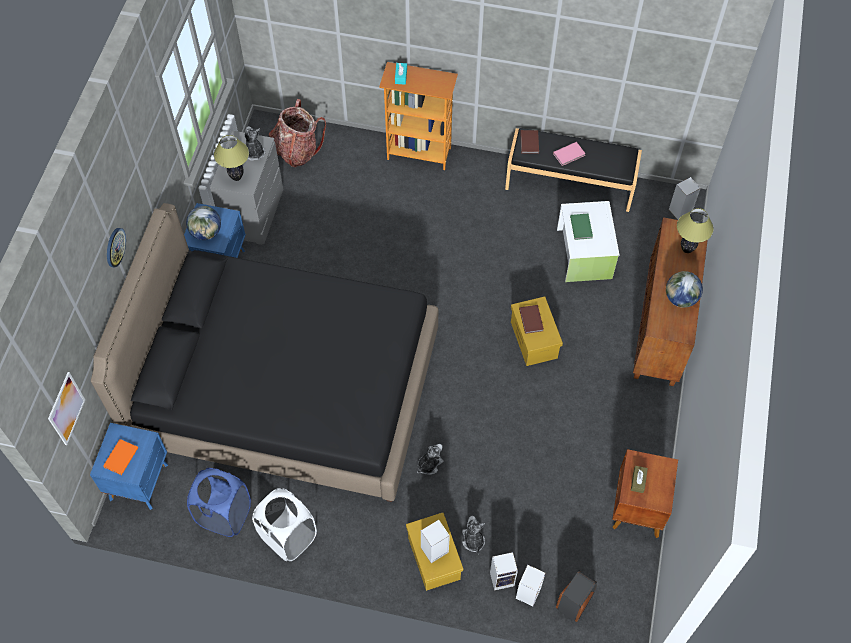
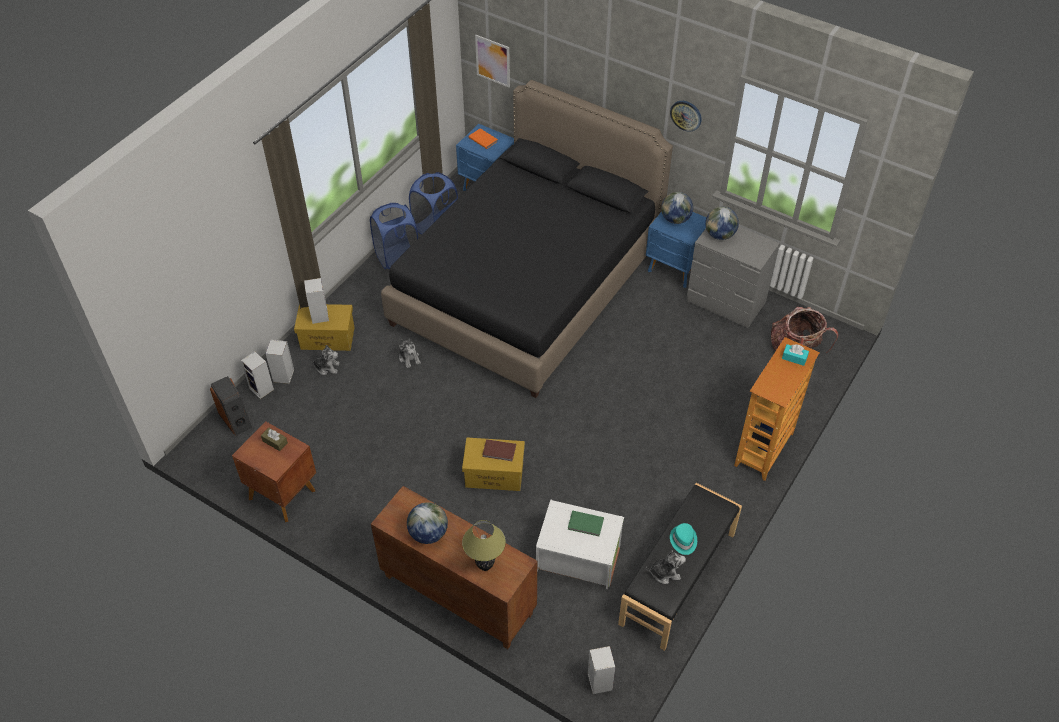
camera: 110 degrees right, 10 degrees down
wall clock [107,228,126,267] -> wall clock moved to [670,101,702,132]
table lamp [214,135,249,181] -> globe [705,207,739,240]
plush toy [245,126,265,161] -> plush toy moved to [646,550,686,584]
white laundry basket [252,488,317,561] -> blue laundry basket [370,203,418,269]
brown book [520,130,539,154] -> none
pink book [553,142,586,166] -> turquoise hat [670,523,697,555]

